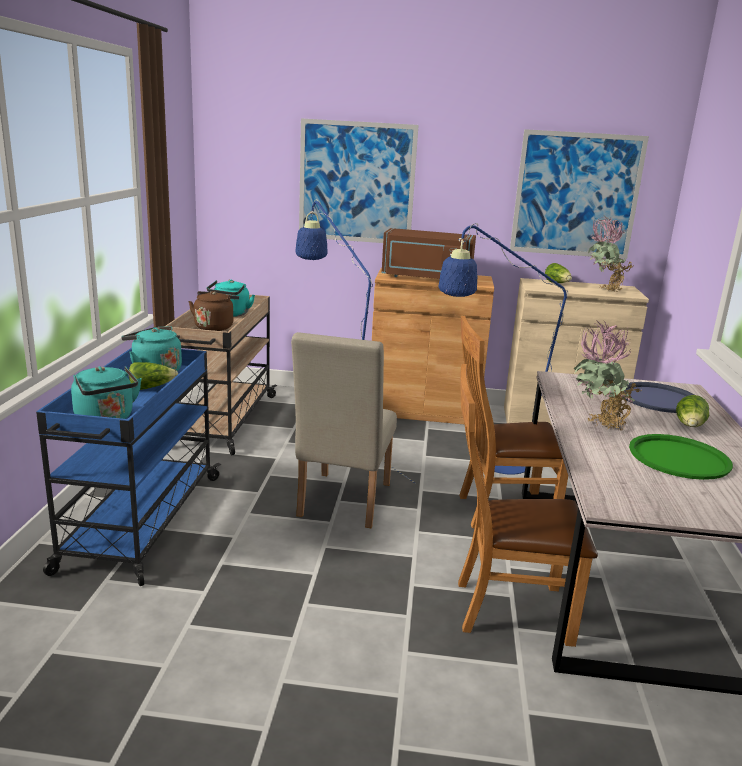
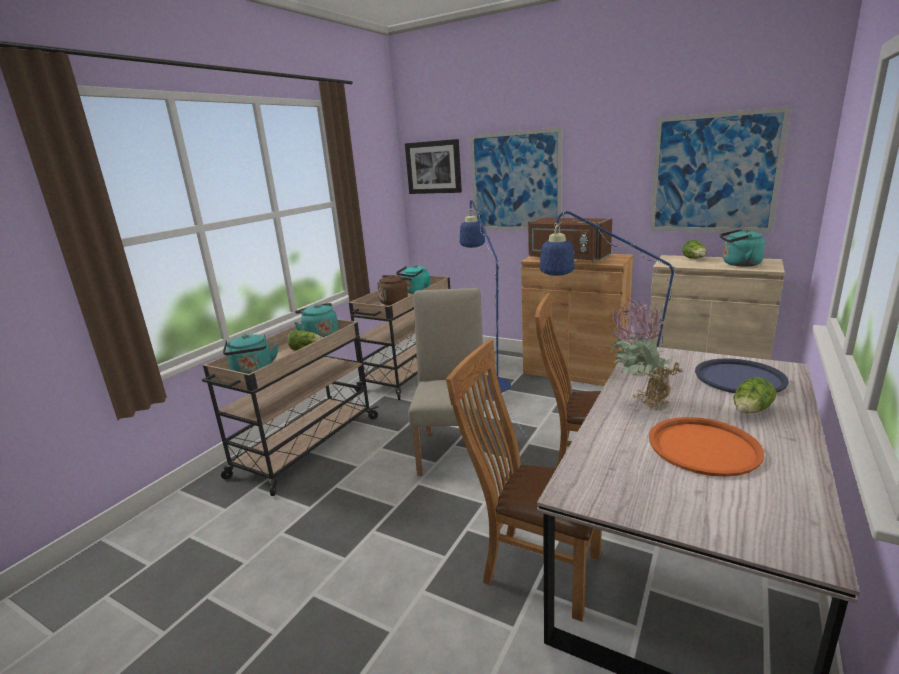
camera: 25 degrees right, 0 degrees up
blue cart [36,348,221,586] -> beige cart [202,319,378,496]
beige chair [291,332,397,528] -> beige chair turned 150 degrees clockwise [408,288,485,476]
potted plant [588,215,633,292] -> turquoise kettle [720,229,766,267]
green tray [629,434,733,480] -> orange tray [649,417,764,477]
none -> picture [405,139,462,194]

